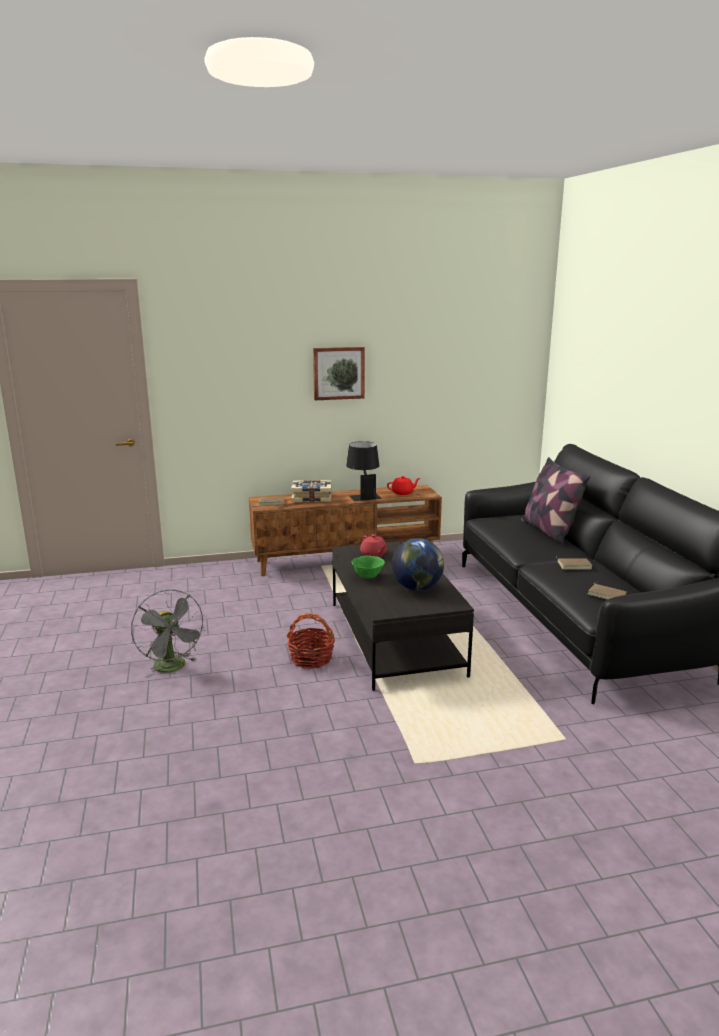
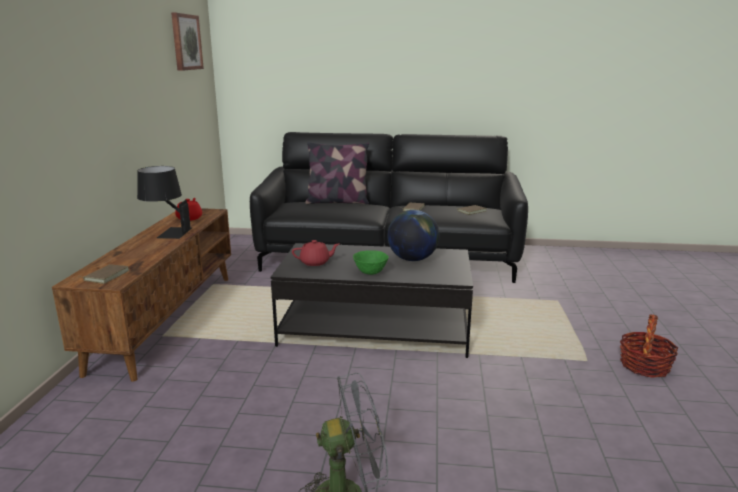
camera: 70 degrees left, 0 degrees up
basket [287,613,335,669] -> basket moved to [620,315,678,378]
book [291,480,332,503] -> none
picture [313,347,365,400] -> picture moved to [171,13,204,71]

